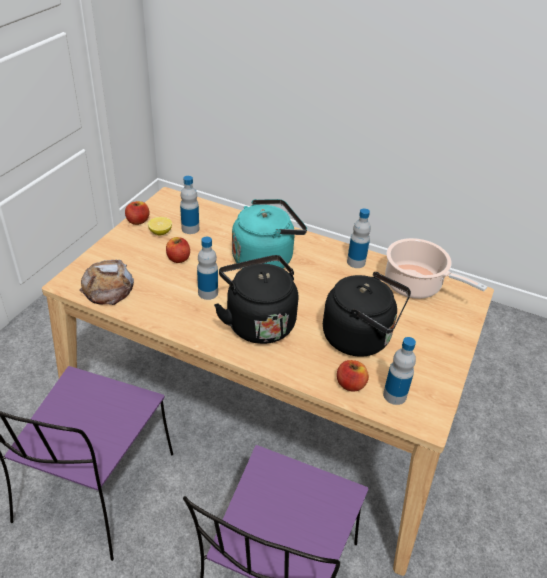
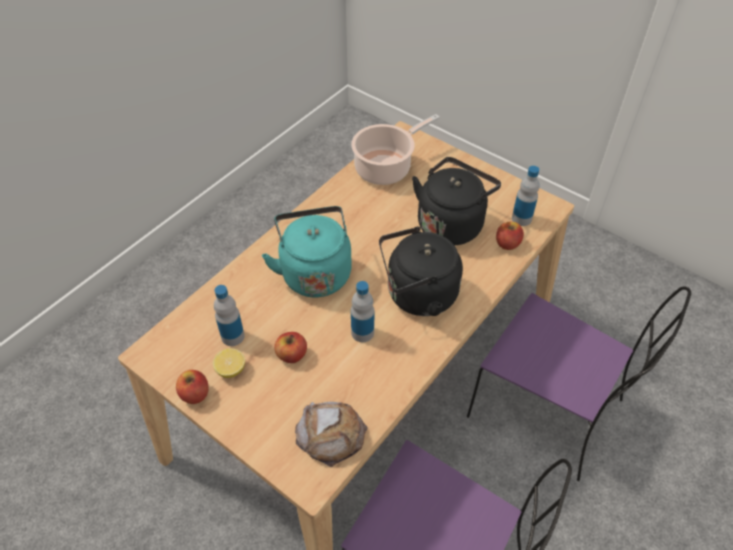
camera: 75 degrees left, 10 degrees up
bottle [347,208,371,268] -> none

